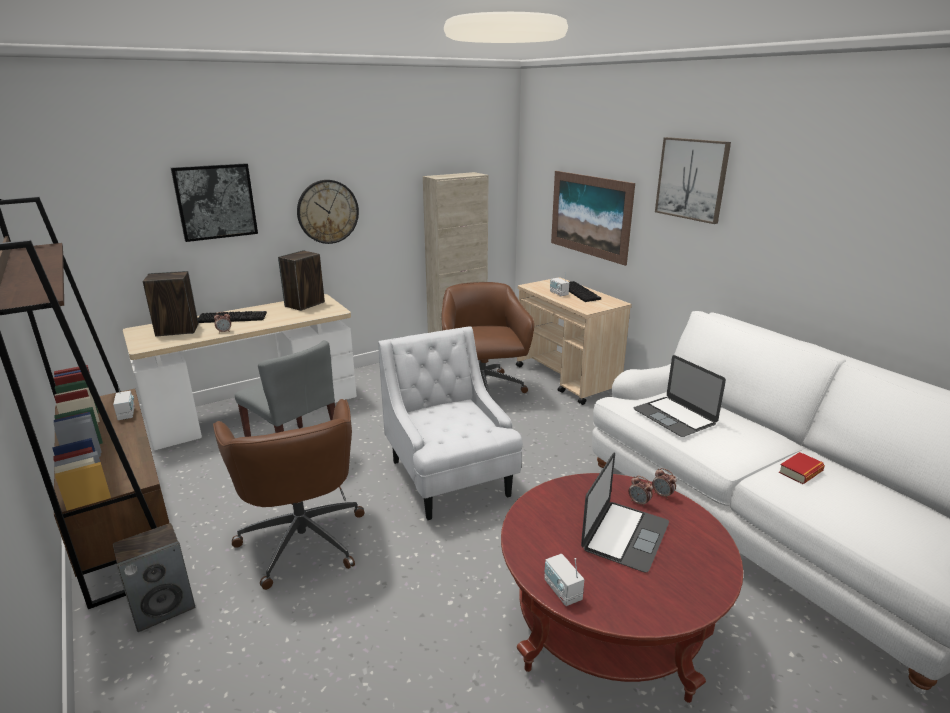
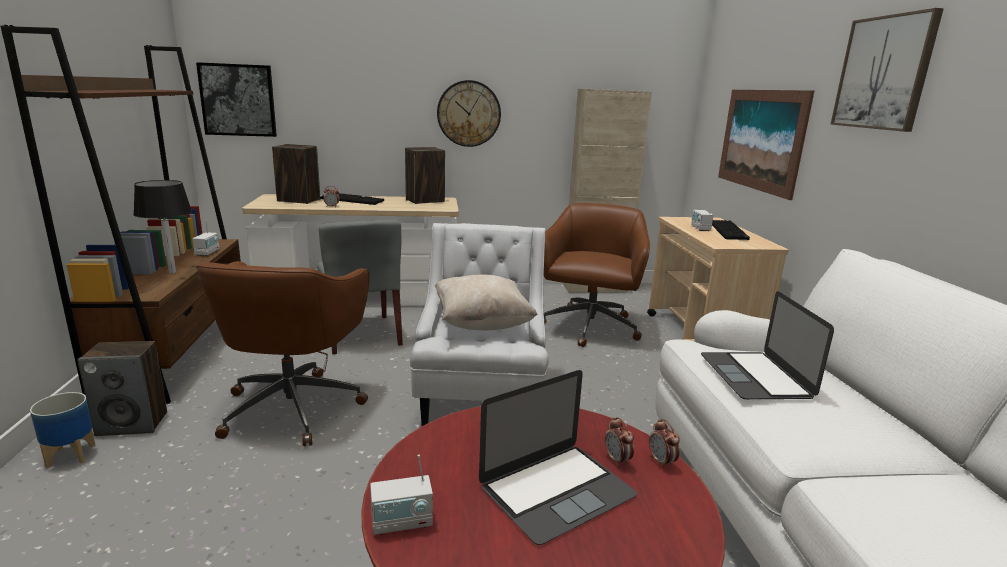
camera: 25 degrees right, 5 degrees down
picture [171,163,258,242] -> picture moved to [196,62,277,137]
radio [544,554,584,606] -> radio turned 105 degrees counterclockwise [370,455,433,535]
book [779,452,825,484] -> none
none -> planter [30,392,95,468]
none -> black table lamp [133,180,192,273]
none -> beige pillow [435,275,538,330]

